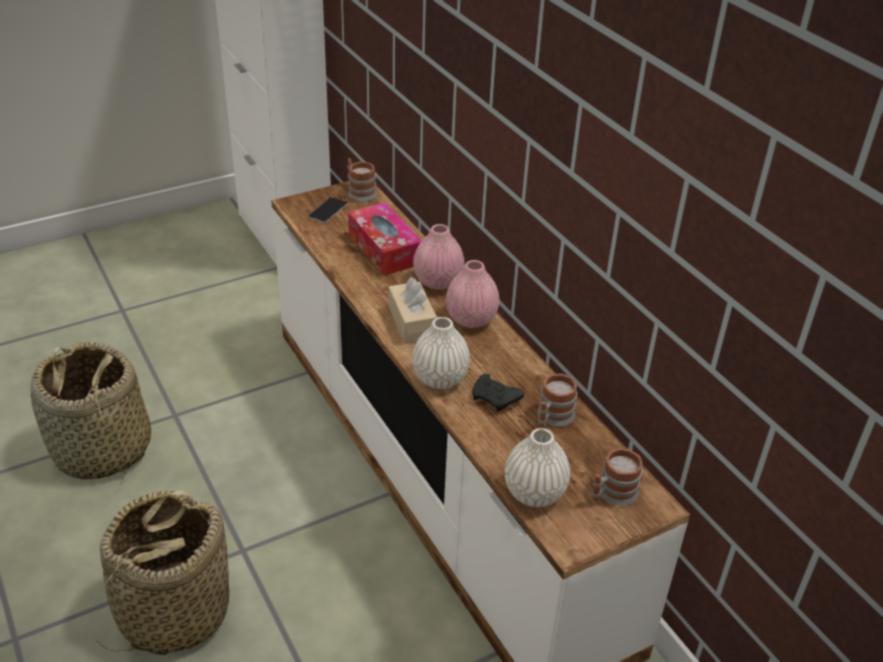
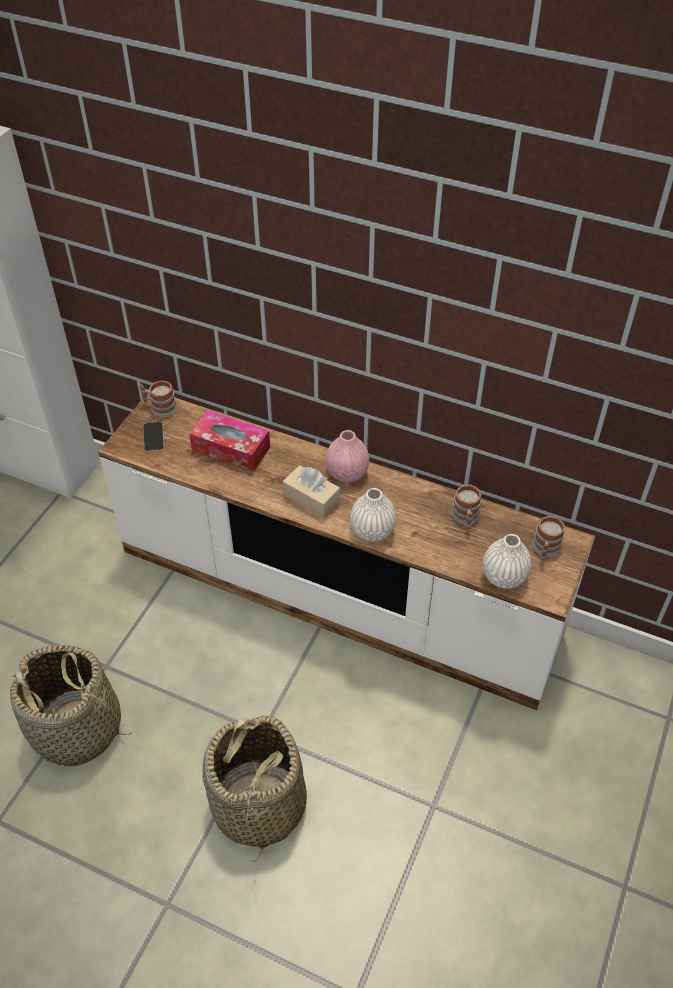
camera: 35 degrees left, 10 degrees up
pink vase [413,224,465,290] -> none
black game controller [472,374,524,412] -> none

